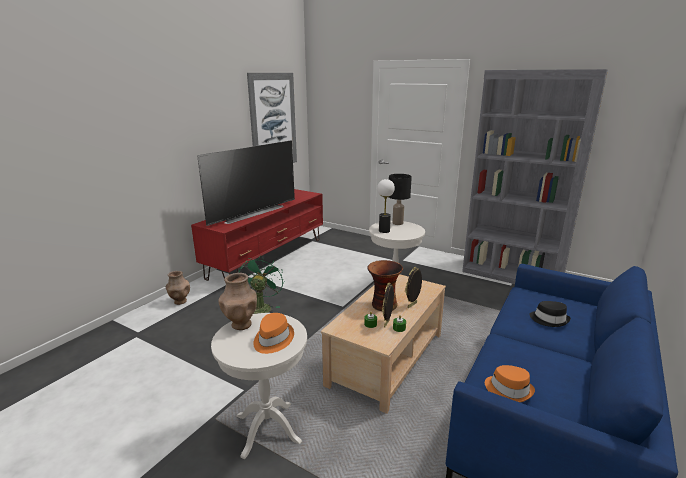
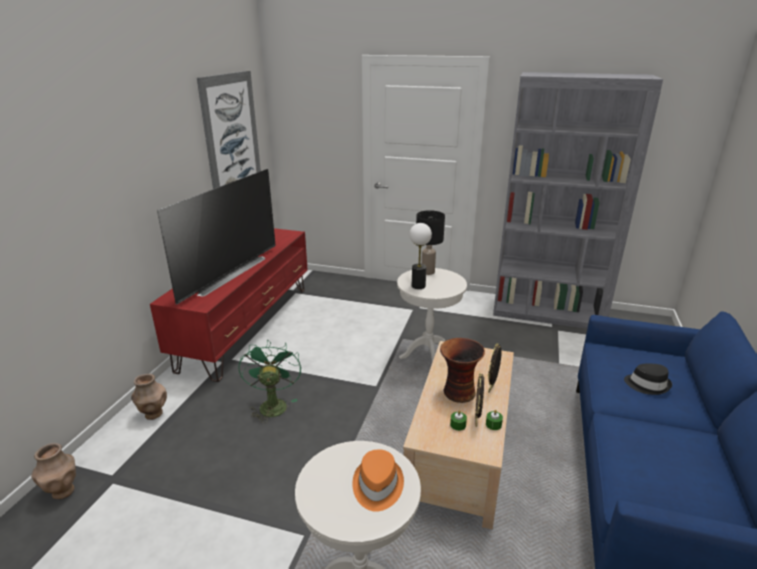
camera: 15 degrees left, 5 degrees up
brown vase [218,273,257,330] -> brown vase moved to [31,443,76,499]
orange hat [485,365,535,402] -> none

